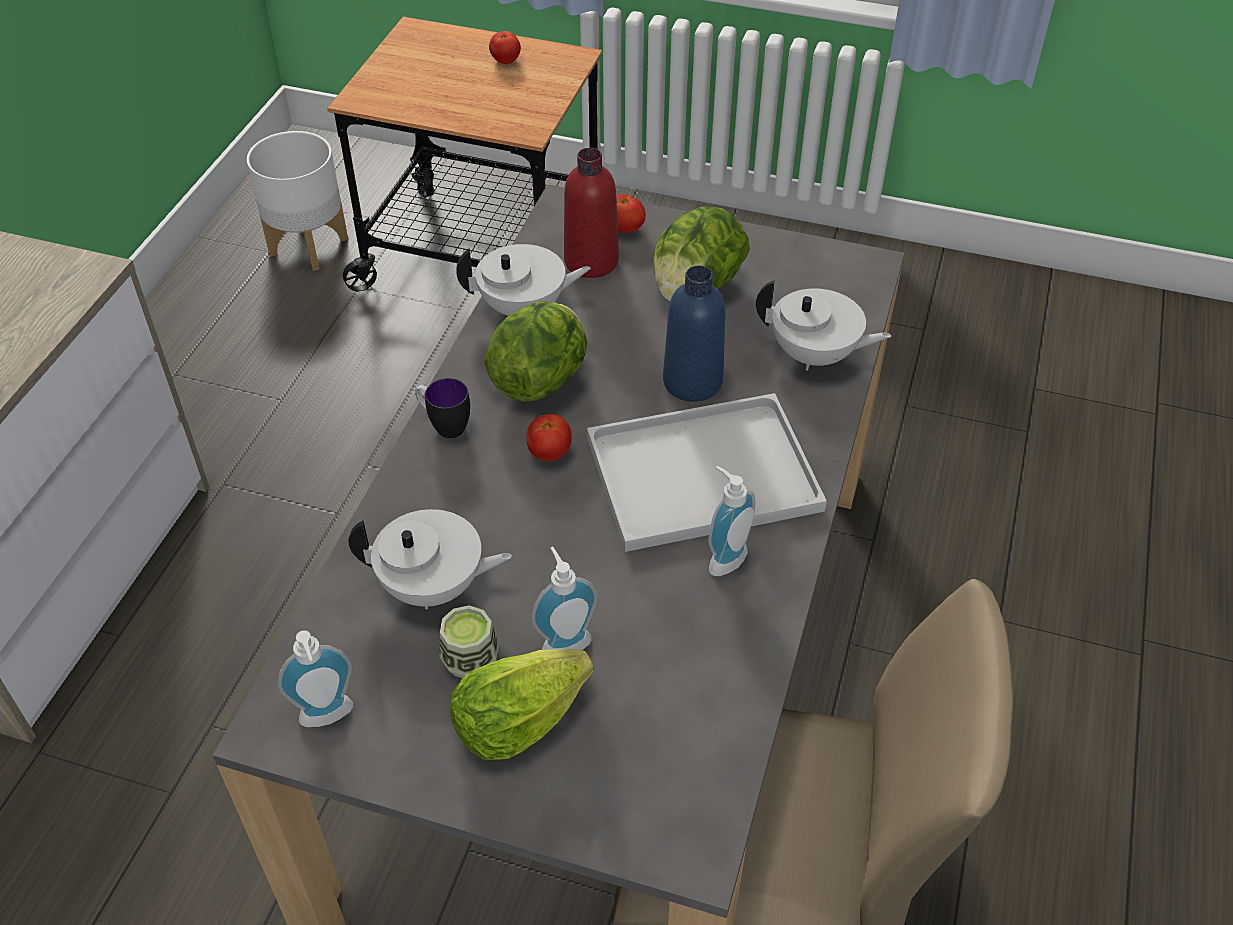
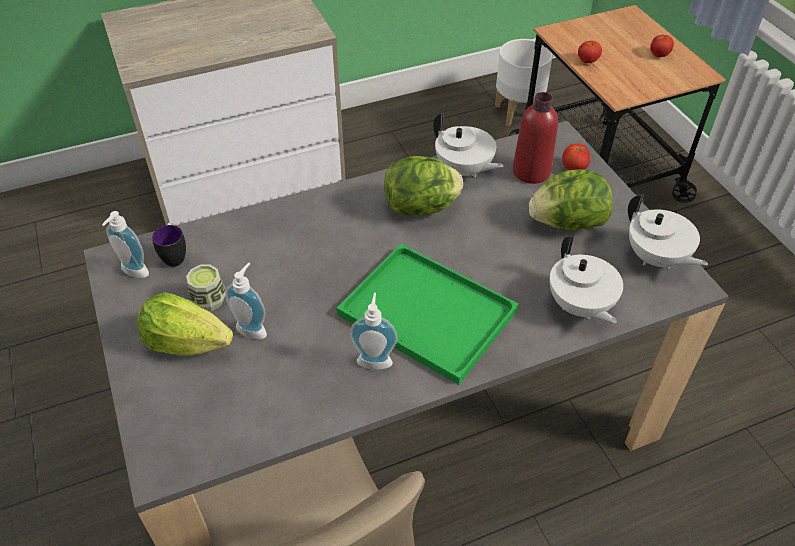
camera: 50 degrees right, 0 degrees up
white teapot [348,509,512,609] -> white teapot moved to [628,194,708,269]
mug [415,378,470,438] -> mug moved to [152,223,186,267]
tomato [527,414,572,461] -> tomato moved to [578,41,602,63]
white tray [587,393,827,552] -> green tray [337,244,519,385]
blue bottle [663,266,725,402] -> none

